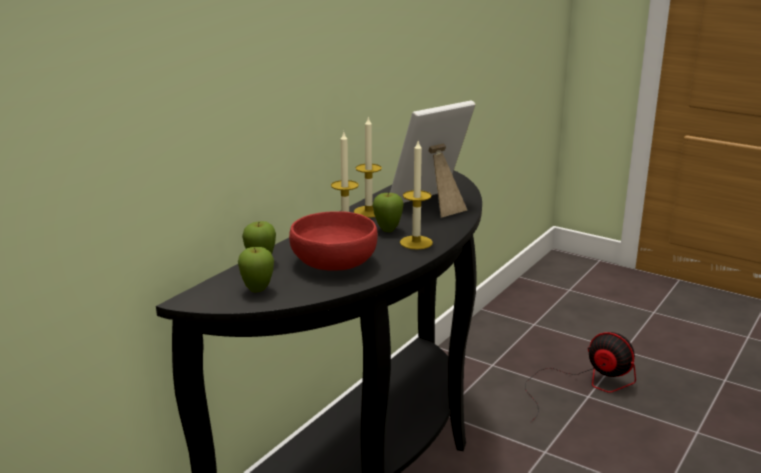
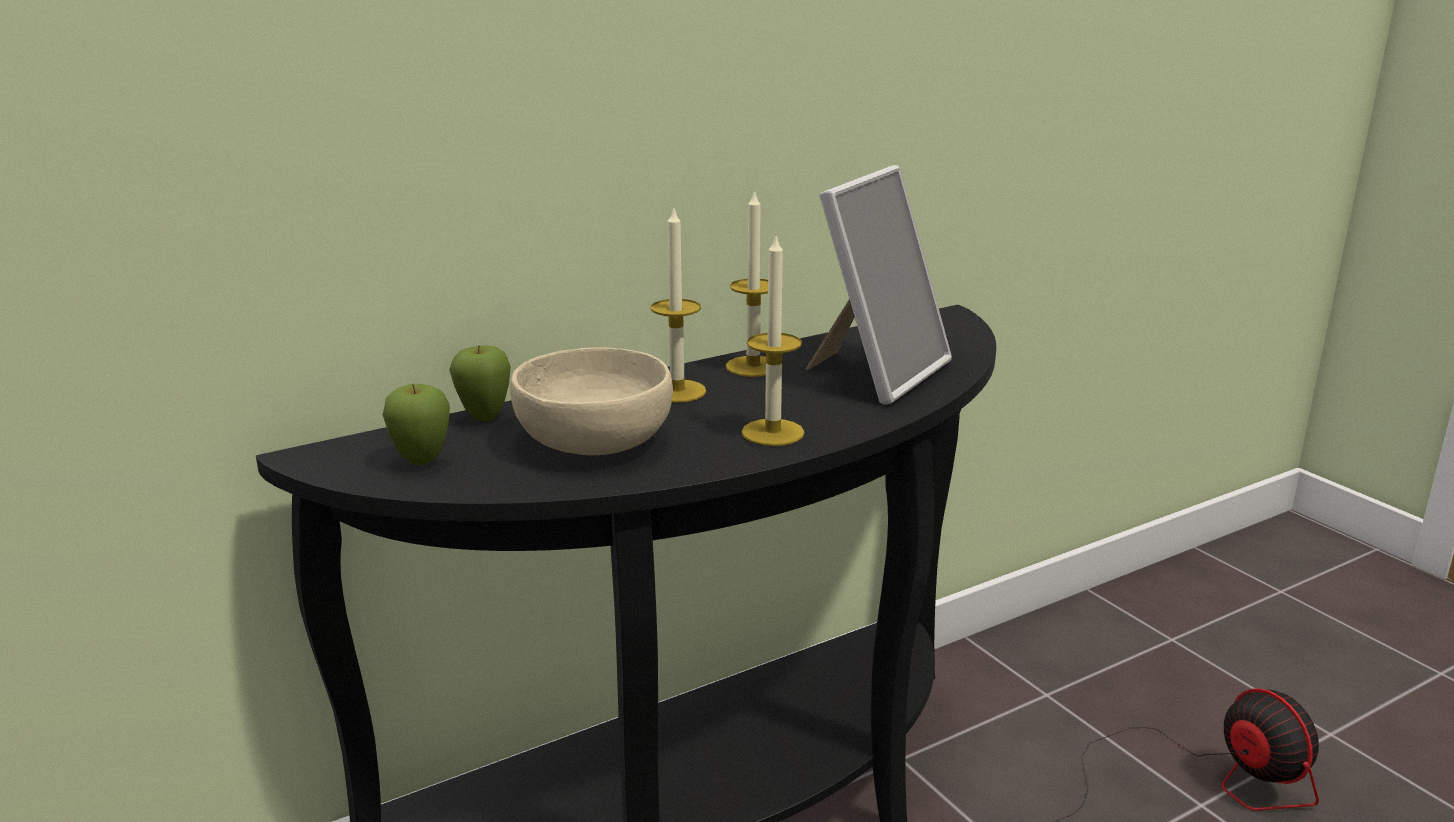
camera: 25 degrees right, 0 degrees up
red bowl [289,211,378,270] -> beige bowl [510,347,673,455]
apple [373,192,404,232] -> none
picture frame [390,101,475,218] -> picture frame turned 135 degrees clockwise [806,165,952,405]

